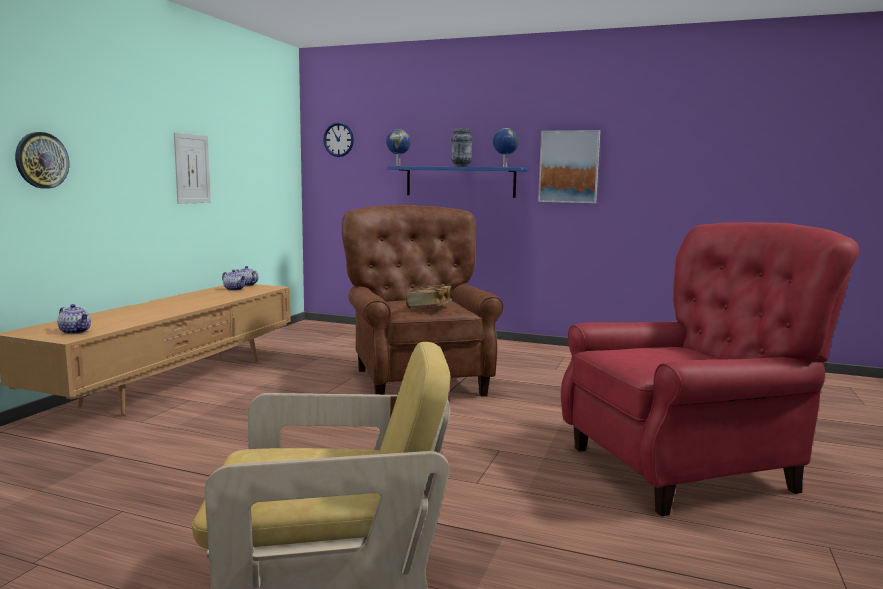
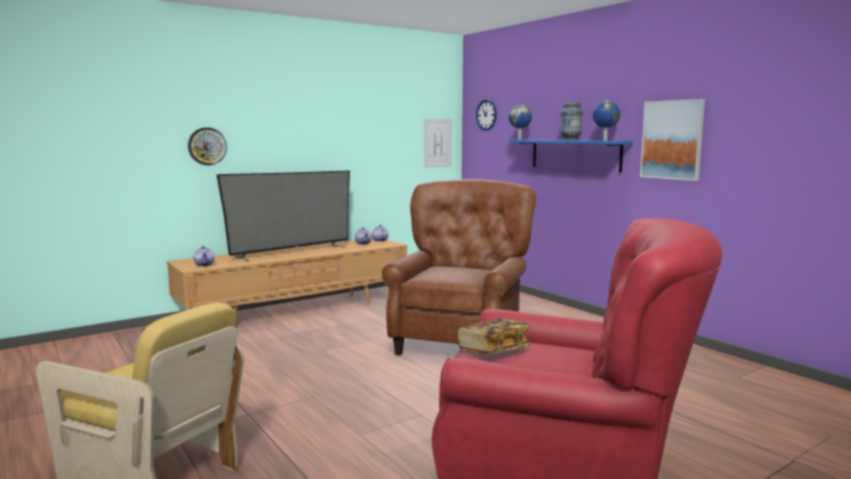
camera: 35 degrees right, 0 degrees up
picture [174,132,211,204] -> picture moved to [425,118,452,167]
book [406,285,452,309] -> book moved to [458,318,531,354]
none -> television [217,171,350,262]

